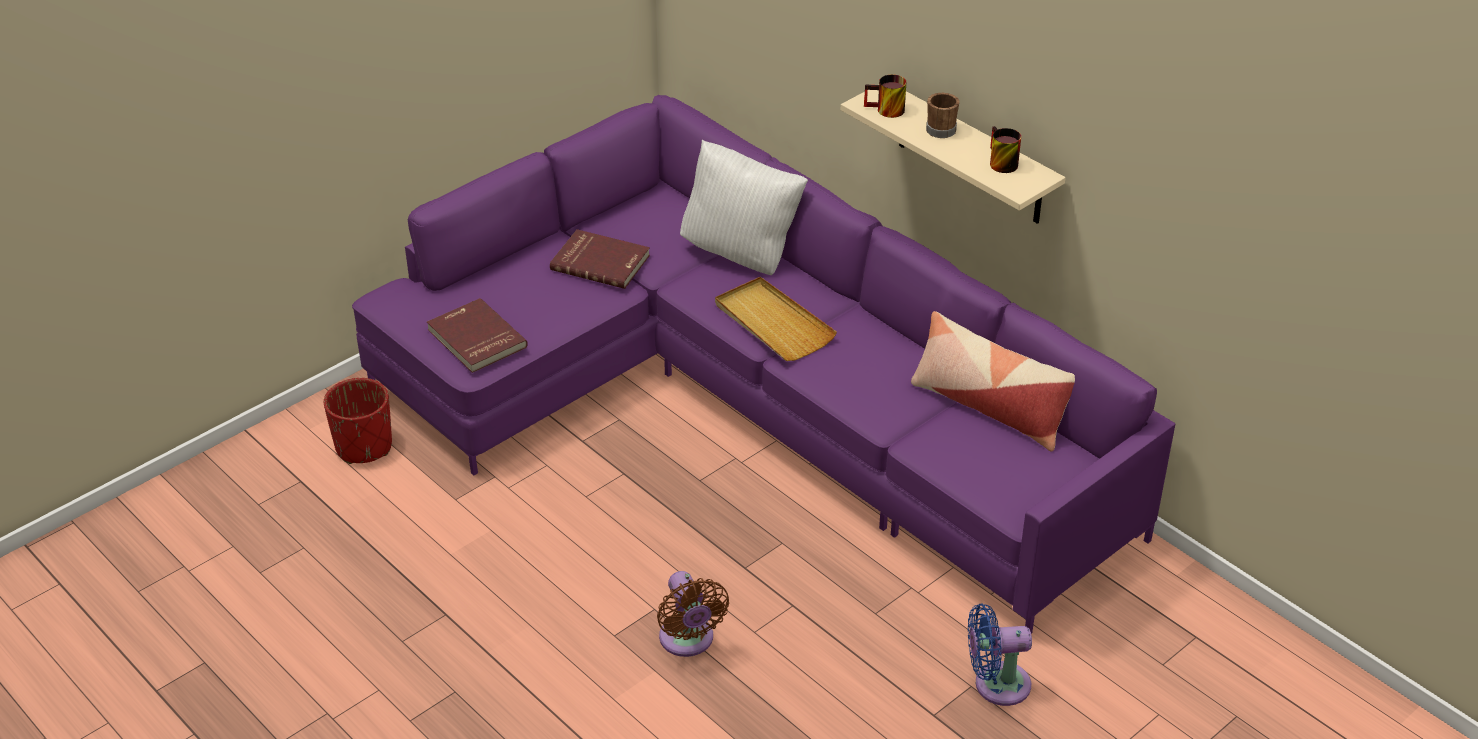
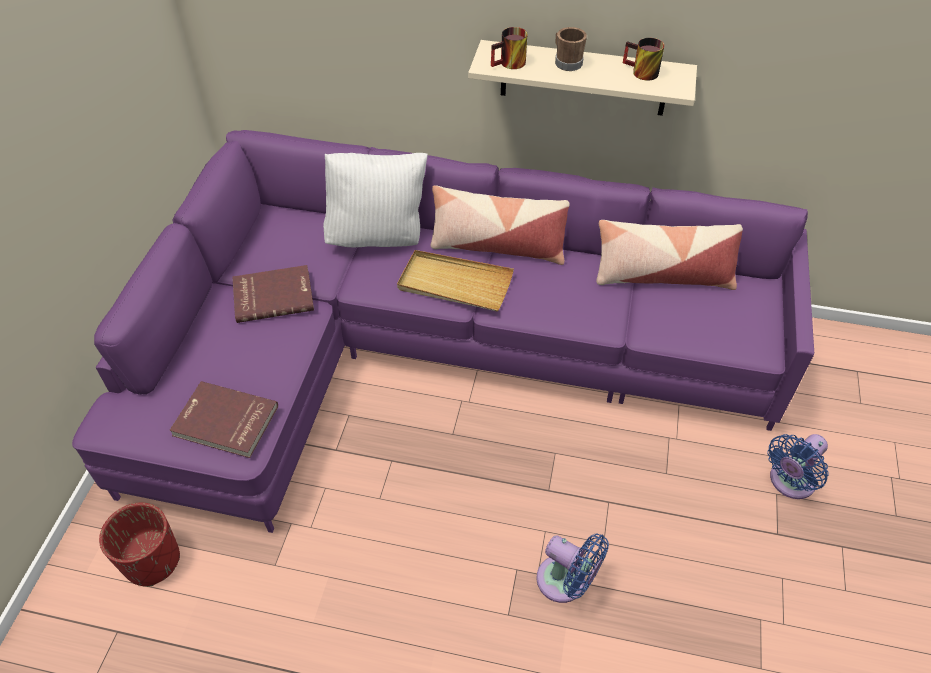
camera: 35 degrees left, 10 degrees up
brown fan [657,571,729,657] -> blue fan [536,534,609,603]
none -> pillow [431,185,570,265]

